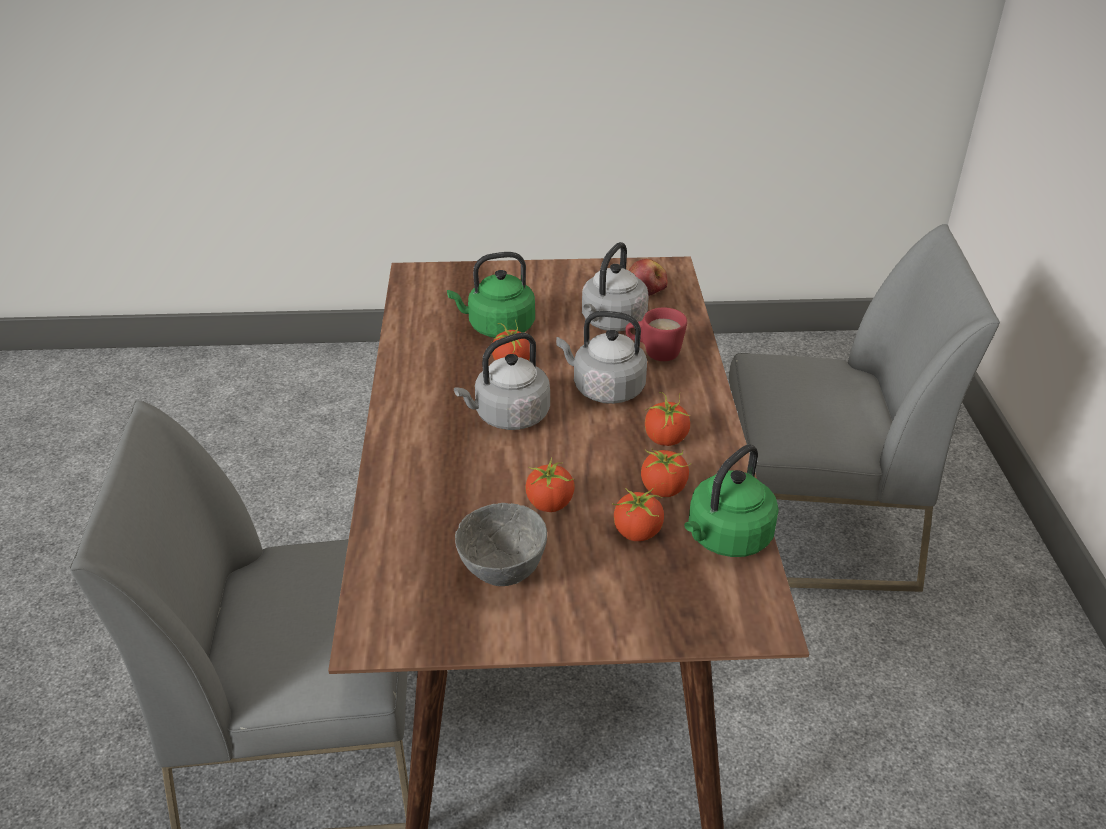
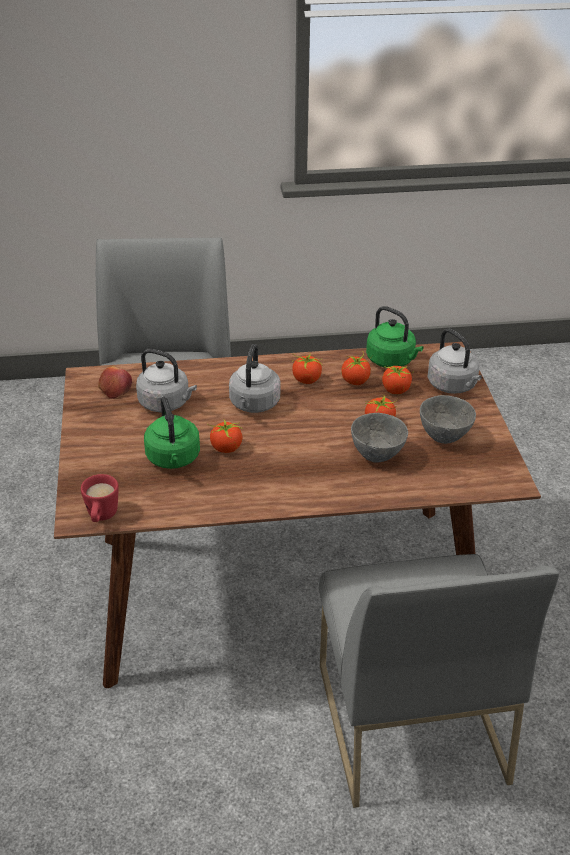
camera: 95 degrees left, 0 degrees up
grey kettle [454,333,550,430] -> grey kettle moved to [428,328,482,394]
red mug [625,307,687,361] -> red mug moved to [81,474,119,522]
none -> grey bowl [351,413,408,462]

